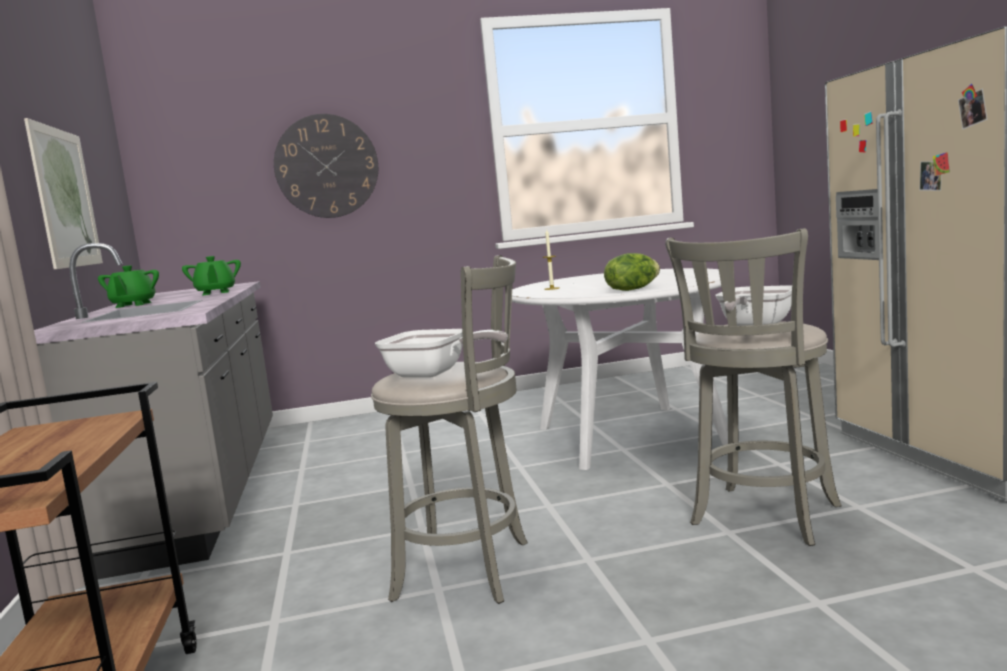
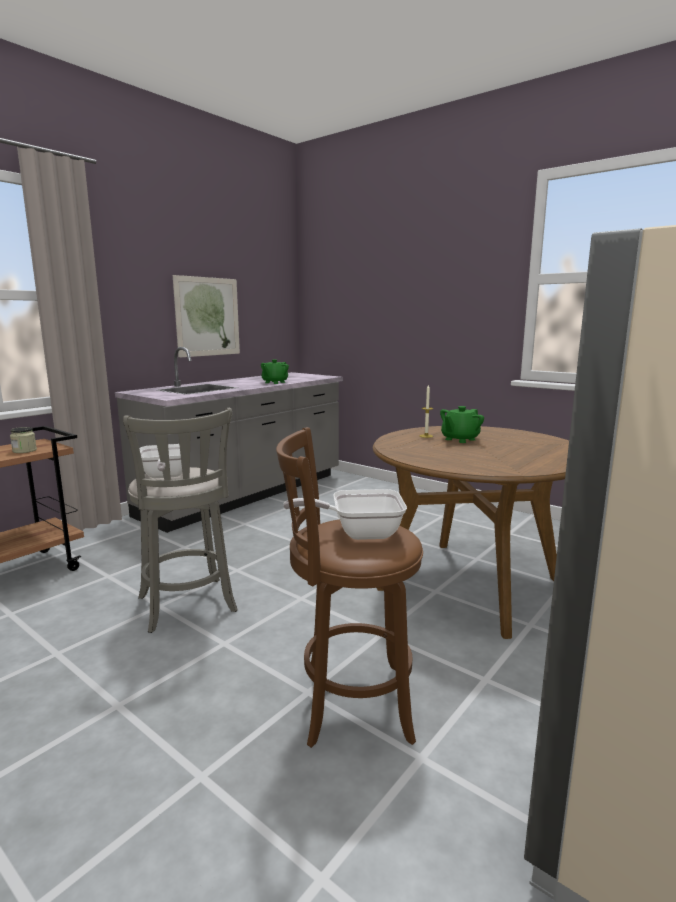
camera: 50 degrees right, 5 degrees up
green teapot [98,265,159,308] -> green teapot moved to [440,406,484,443]
wall clock [274,114,378,218] -> none
white dining table [512,268,728,470] -> brown dining table [373,426,569,639]
lettuce [604,253,660,291] -> none
grey stool [665,228,842,546] -> brown stool [276,427,423,748]
none -> jar [10,427,37,453]

